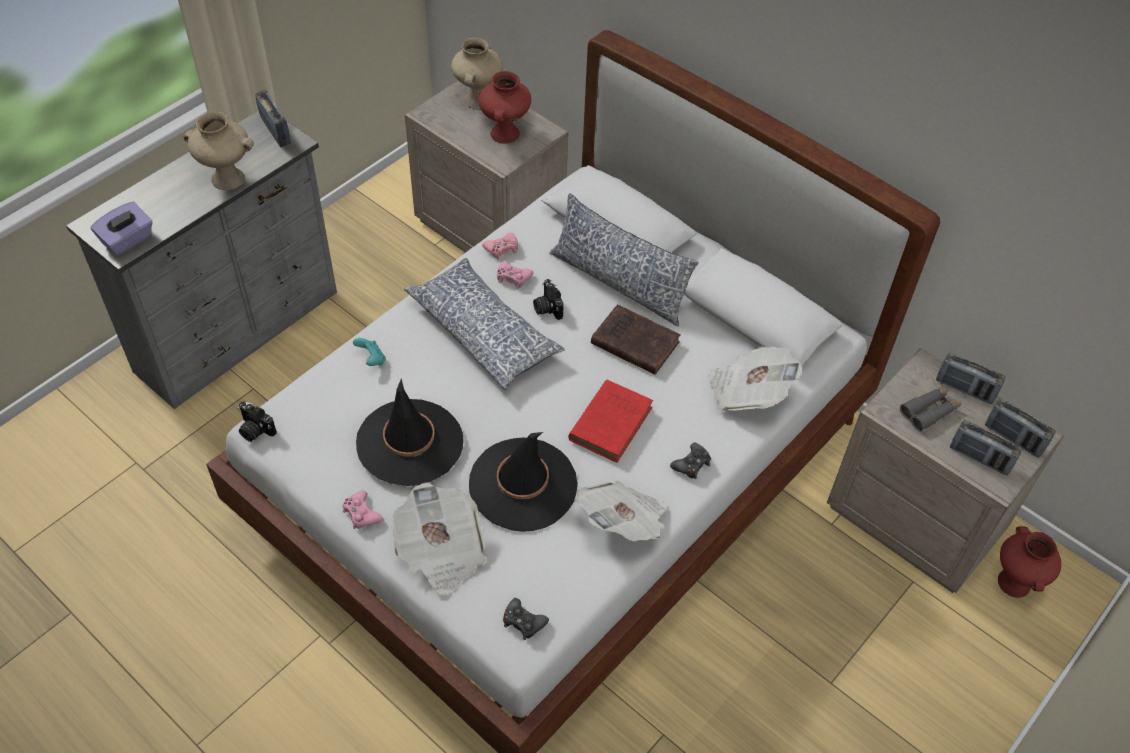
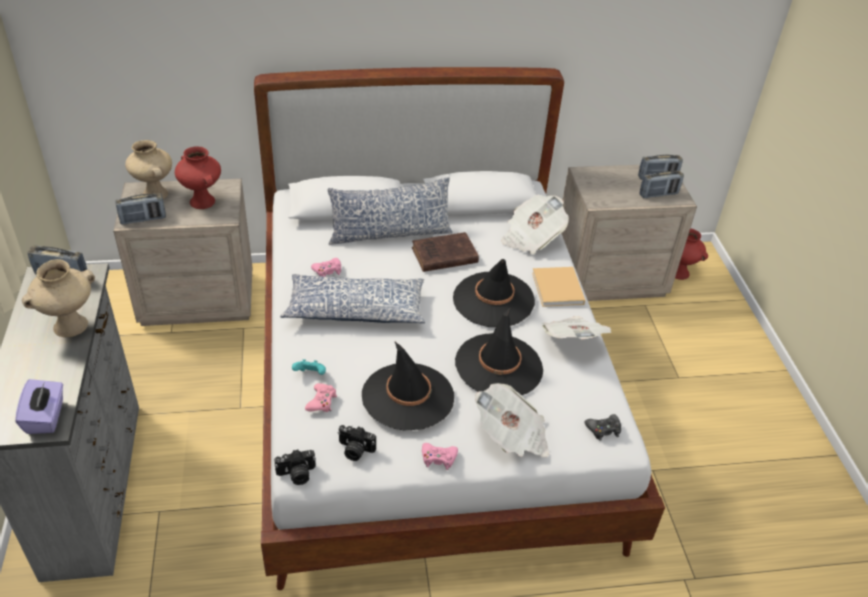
camera: 50 degrees left, 10 degrees down
pink game controller [482,232,518,260] -> pink game controller moved to [305,383,337,412]
camera [533,279,564,320] -> camera moved to [338,425,376,461]
red book [568,380,653,463] -> black hat [453,259,535,327]
black game controller [670,442,711,479] -> beige book [532,267,585,307]
grey binoculars [900,386,961,431] -> none
radio [936,353,1005,404] -> radio moved to [115,193,166,225]

